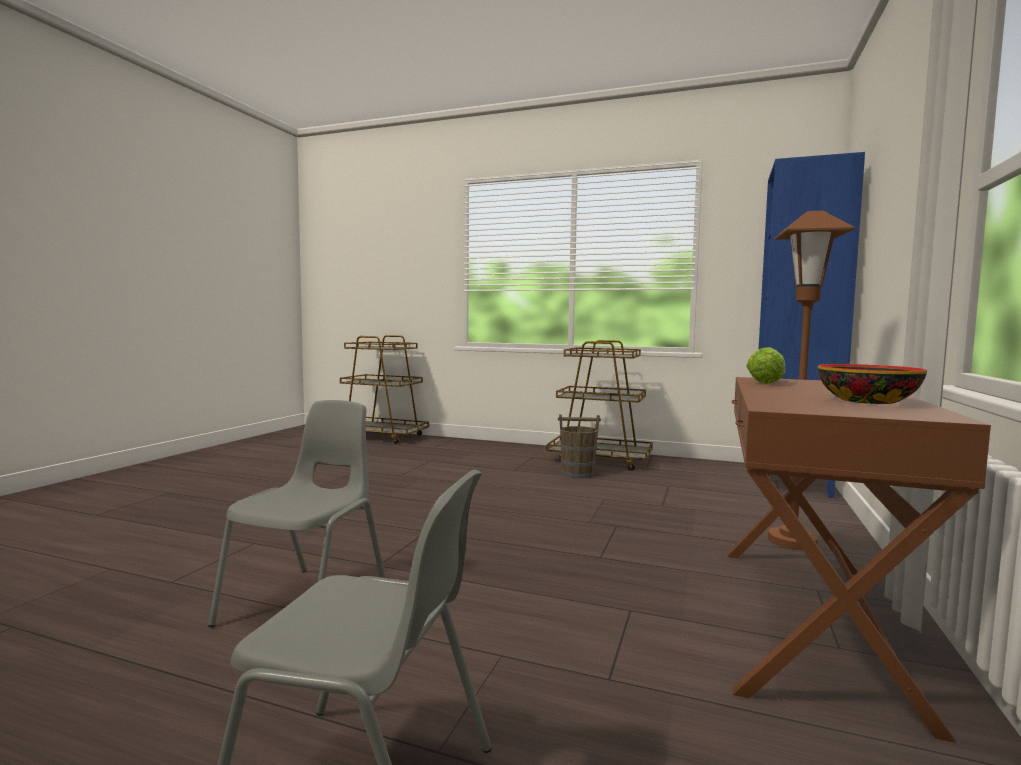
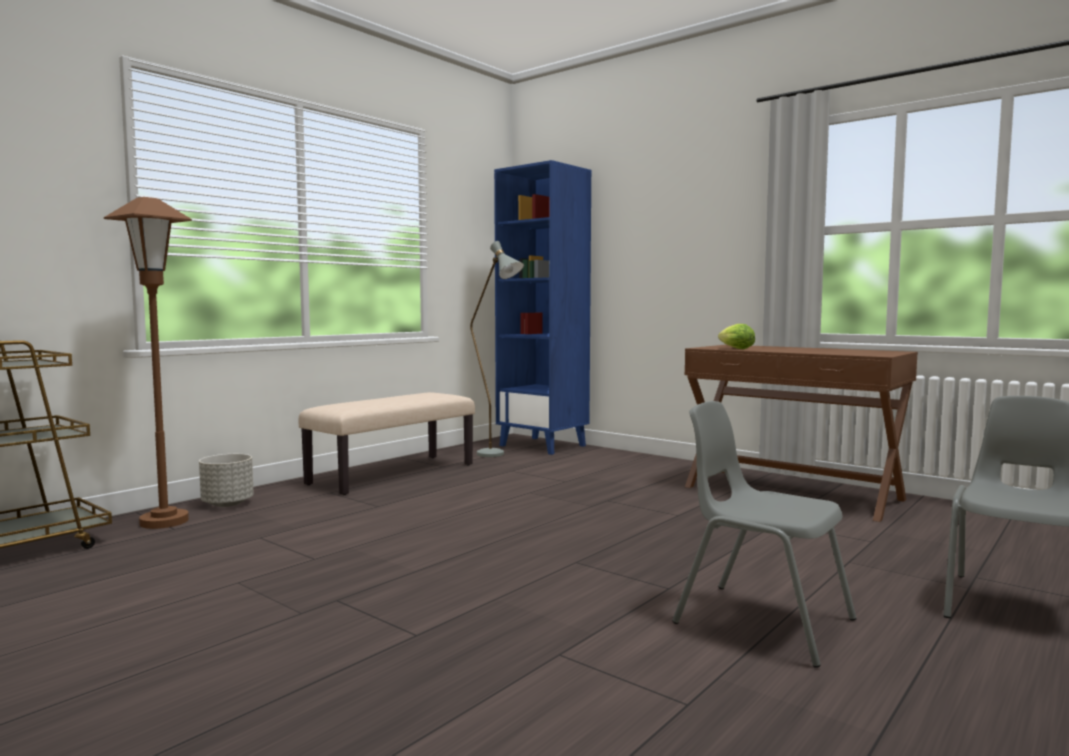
camera: 70 degrees left, 0 degrees up
brown cart [547,340,653,471] -> beige bench [299,392,475,495]
brown bucket [558,414,601,478] -> none
brown floor lamp [768,211,855,550] -> brown floor lamp moved to [104,197,192,529]
bowl [818,364,927,404] -> none
none -> grey planter [199,454,254,507]
none -> grey floor lamp [470,241,524,457]

